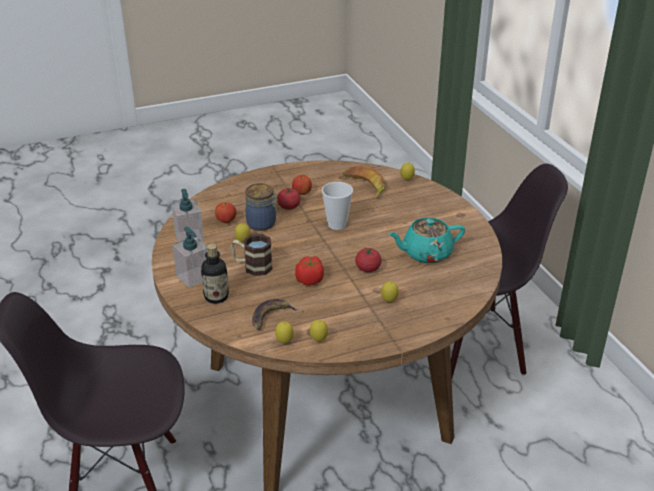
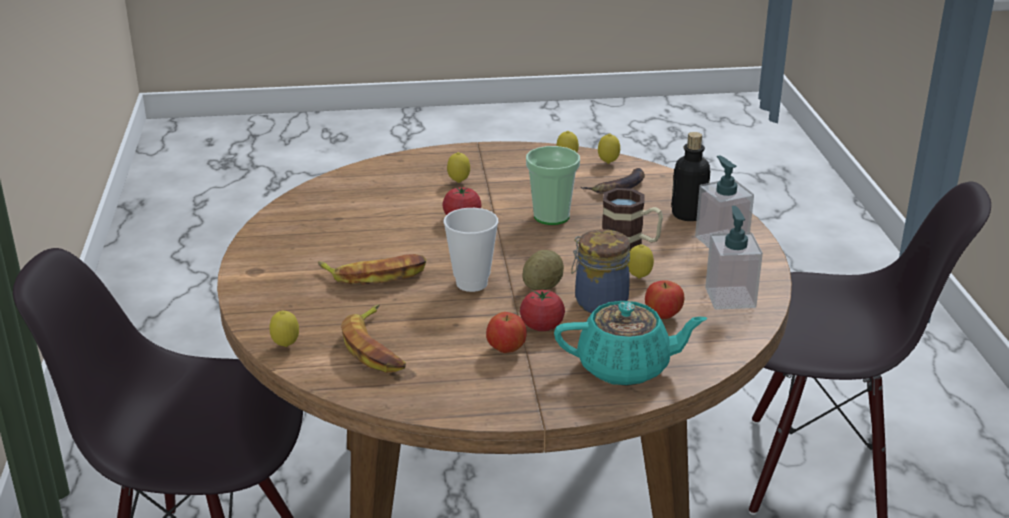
camera: 165 degrees left, 5 degrees down
tomato [295,256,324,286] -> cup [526,146,580,225]
turquoise teapot [388,218,465,263] -> turquoise teapot moved to [554,301,707,386]
none -> banana [318,254,427,285]
none -> potato [522,250,564,290]

